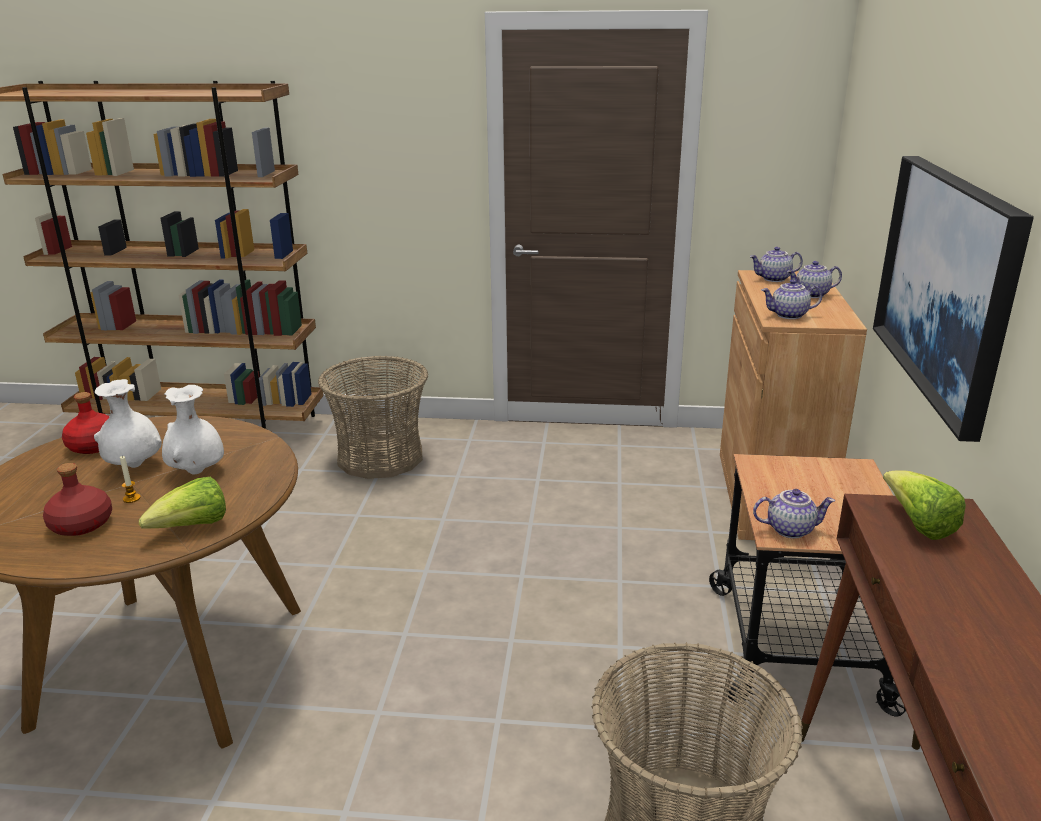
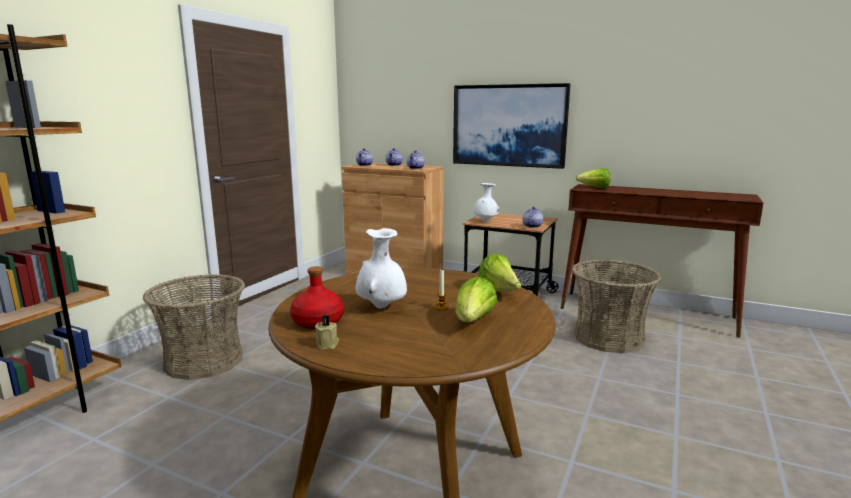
camera: 70 degrees left, 10 degrees down
red bottle [43,463,112,536] -> lettuce [456,277,497,322]
white vase [162,385,224,475] -> white vase moved to [473,183,499,222]
none -> beige candle [315,315,339,349]

